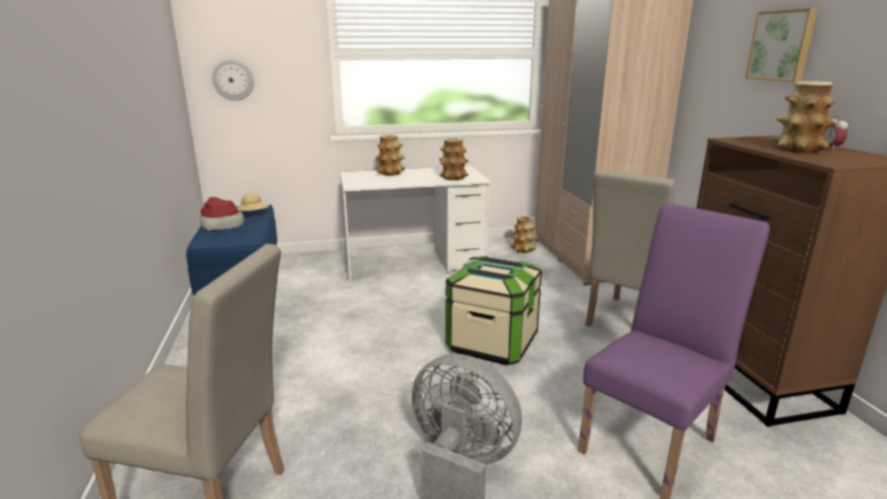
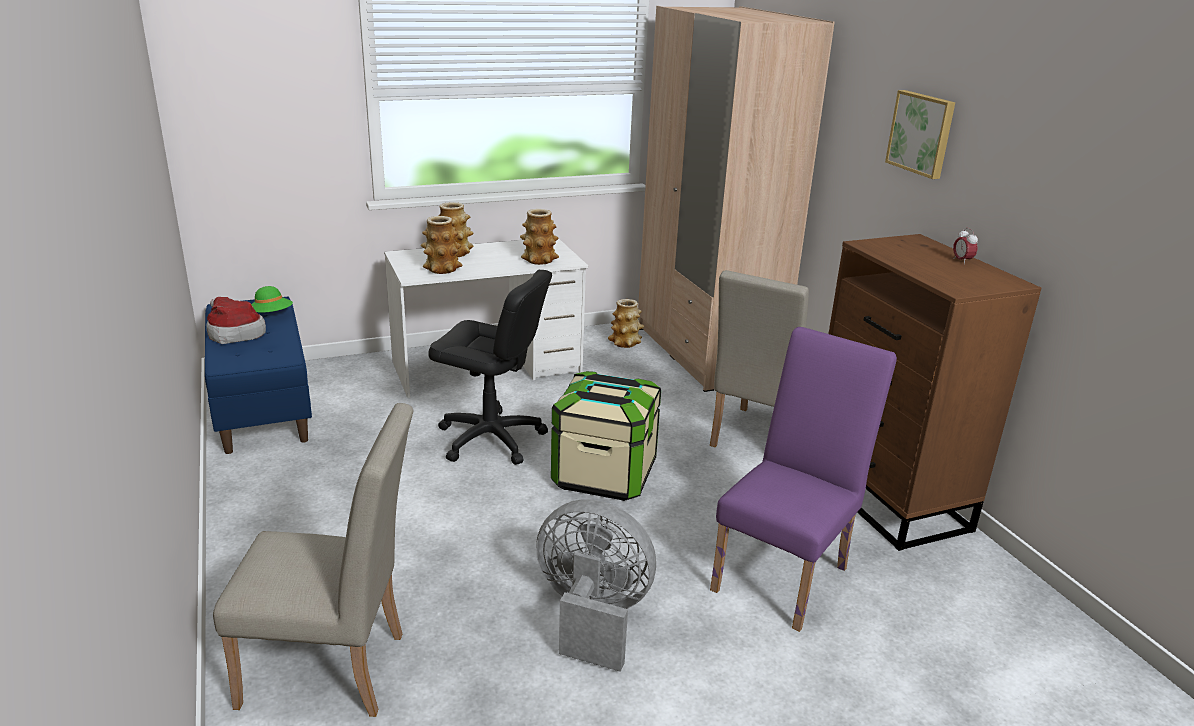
camera: 10 degrees left, 5 degrees up
wall clock [212,59,254,101] -> none
beige hat [237,193,269,211] -> green hat [251,286,293,313]
vase [772,81,836,153] -> vase moved to [421,216,462,274]
none -> black office chair [428,270,552,465]

